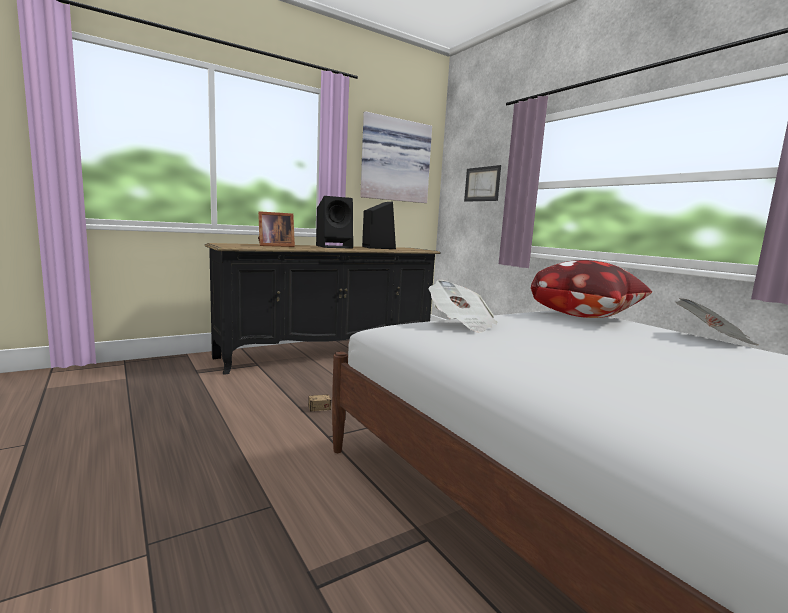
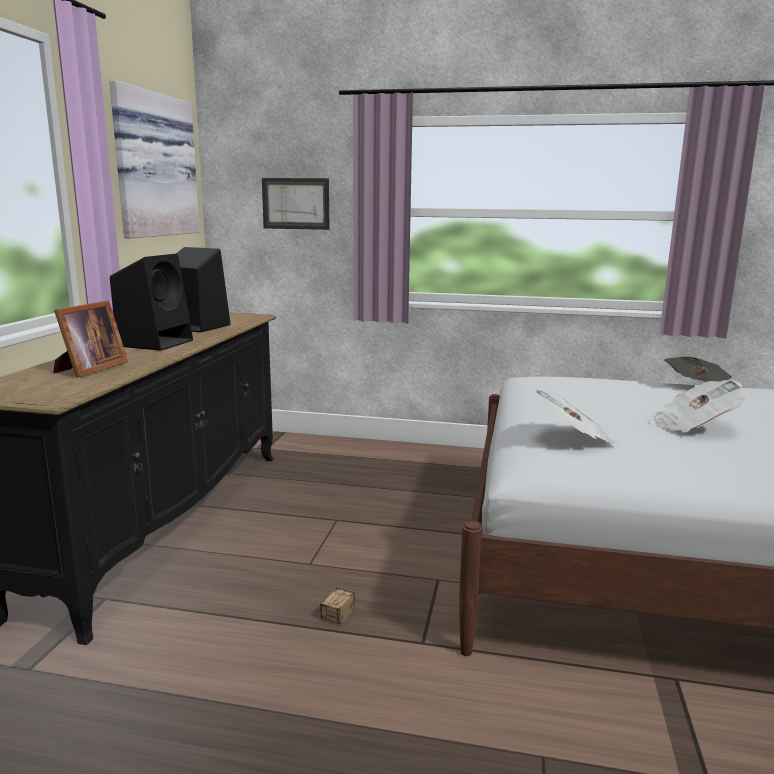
camera: 45 degrees left, 5 degrees up
pillow [531,260,652,318] -> none
none -> newspaper [650,380,745,433]

